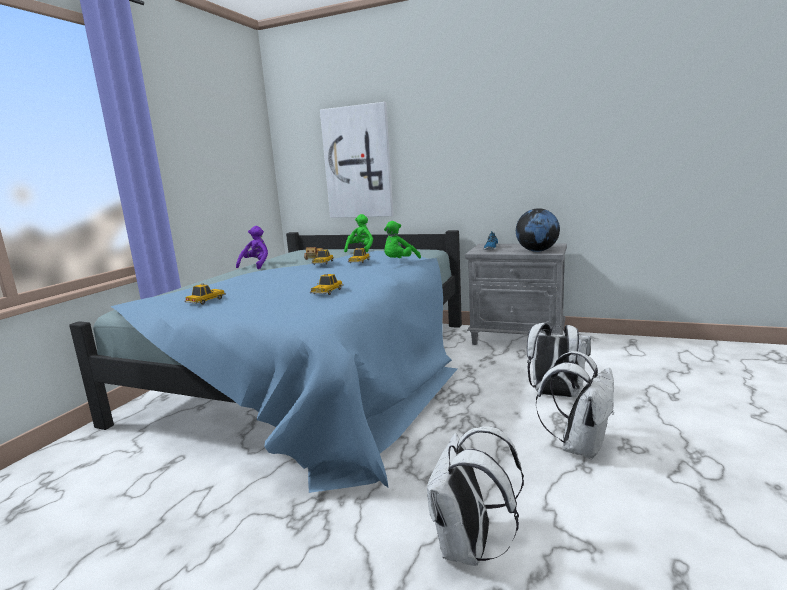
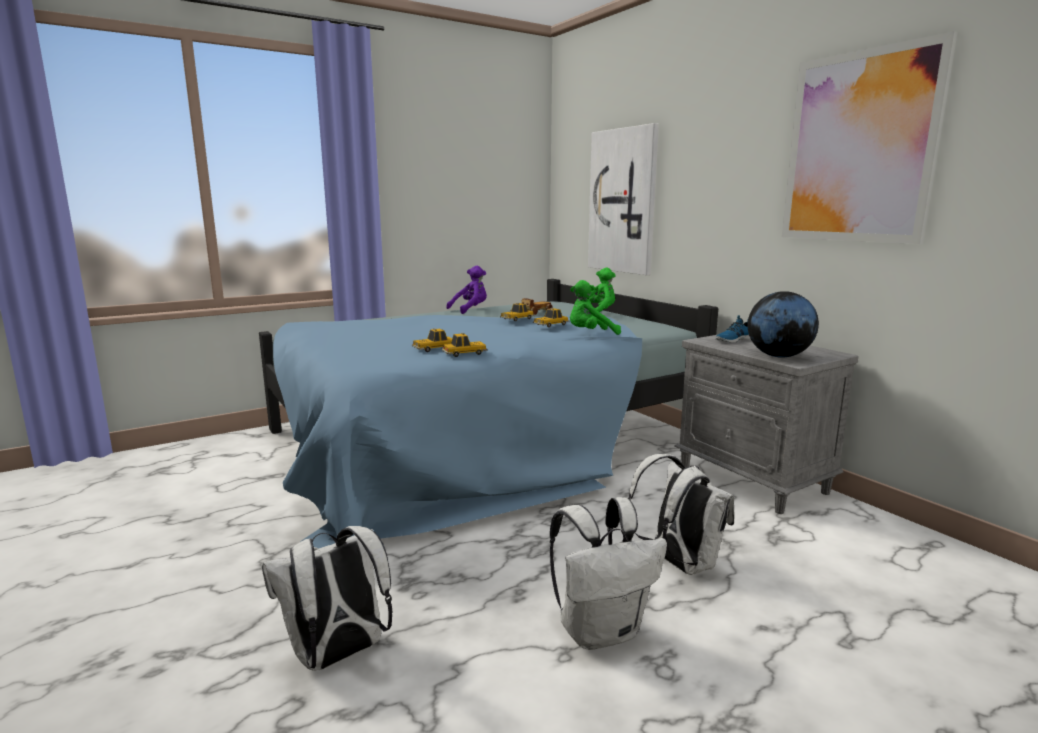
camera: 35 degrees right, 0 degrees up
toy car [184,283,226,305] -> toy car moved to [442,333,488,357]
none -> picture [782,31,957,244]

